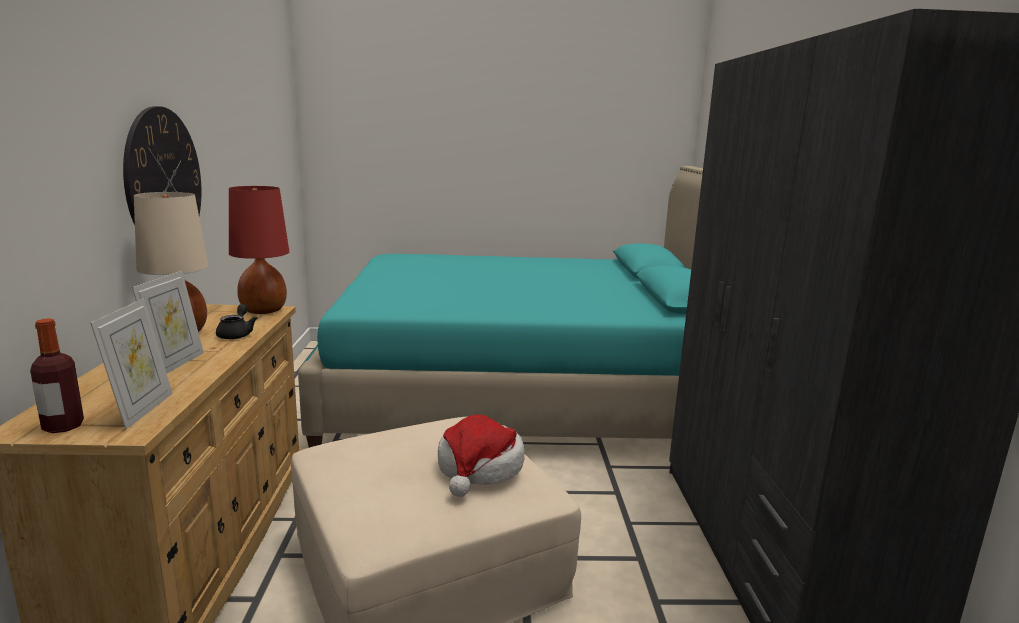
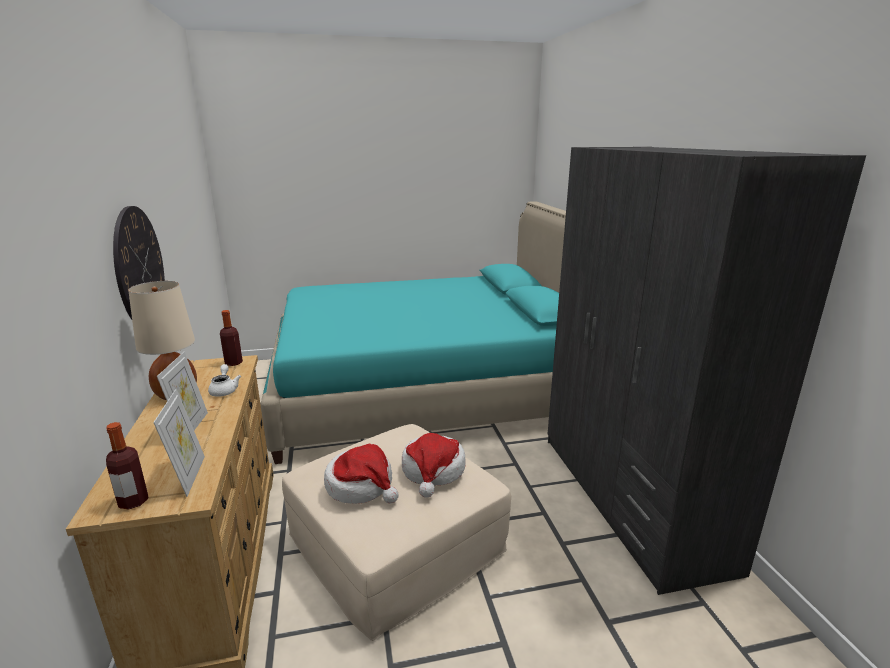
camera: 10 degrees left, 5 degrees up
black teapot [216,304,258,339] -> white teapot [208,364,241,397]
red table lamp [229,186,289,314] -> bottle [220,310,243,366]
none -> hat [324,444,399,504]

